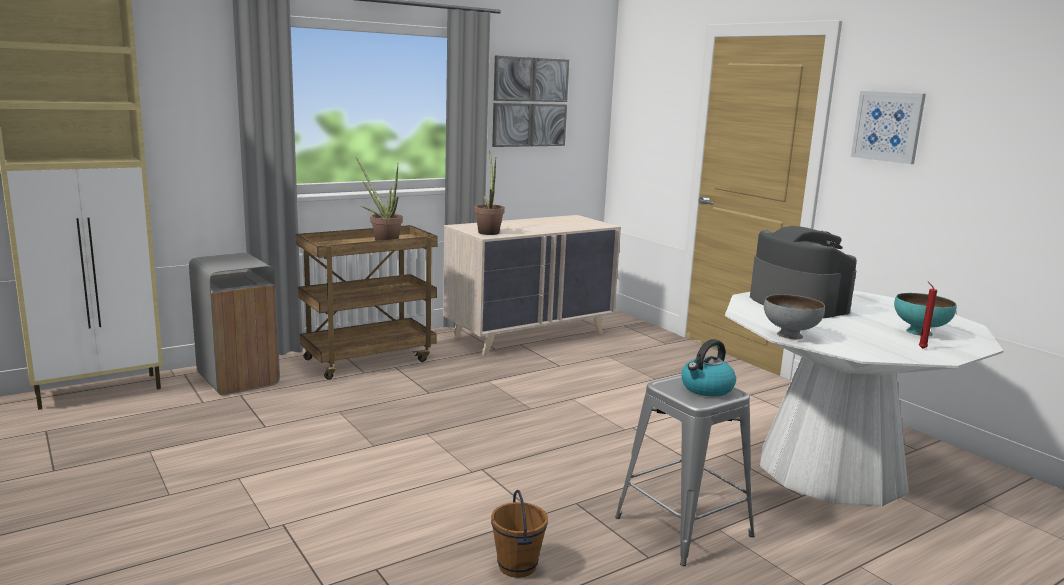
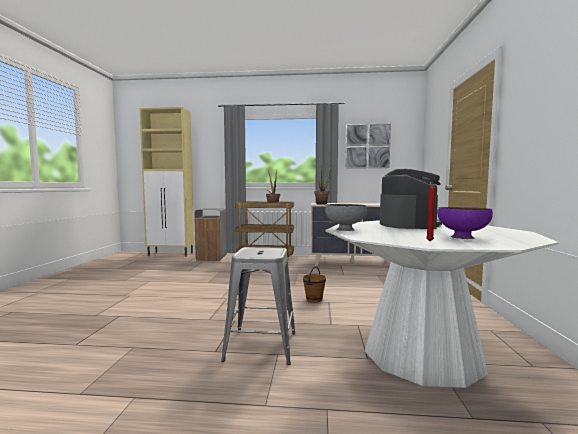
camera: 40 degrees right, 10 degrees down
brown bucket [491,490,548,578] -> brown bucket moved to [303,266,326,302]
kettle [681,339,736,397] -> none
picture [851,91,926,164] -> none
turquoise bowl [894,293,956,336] -> purple bowl [438,207,493,239]

